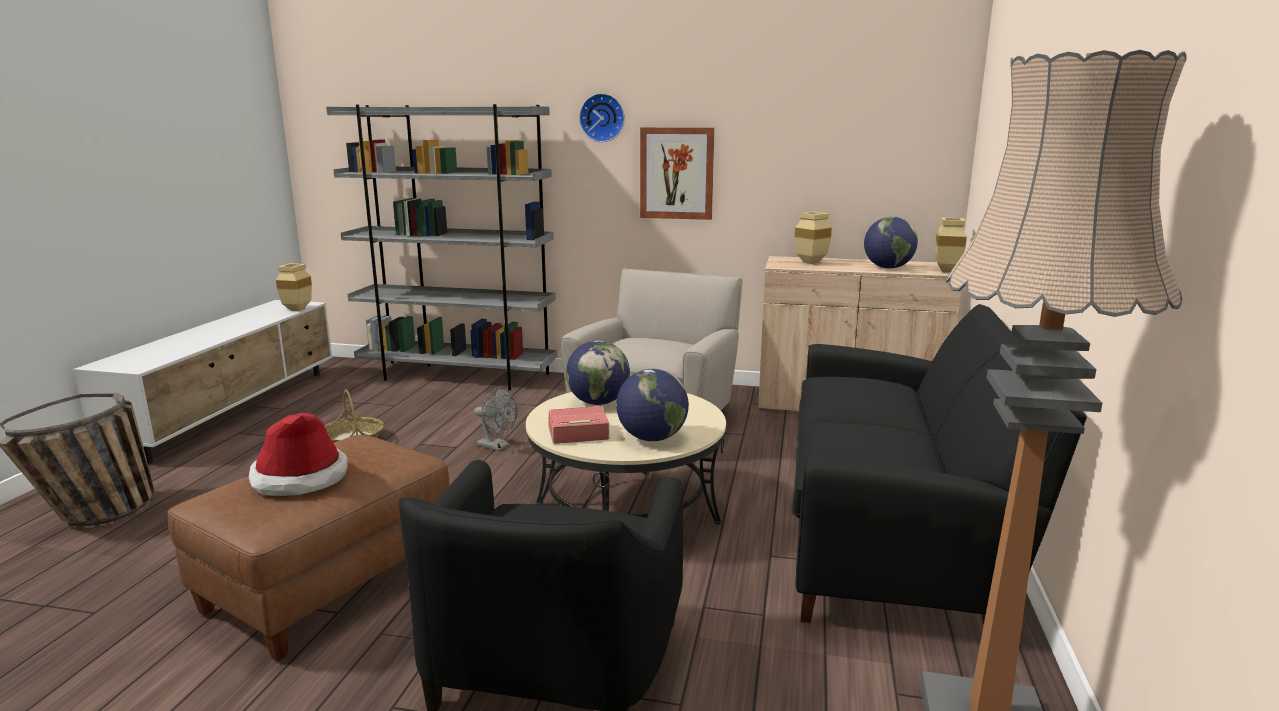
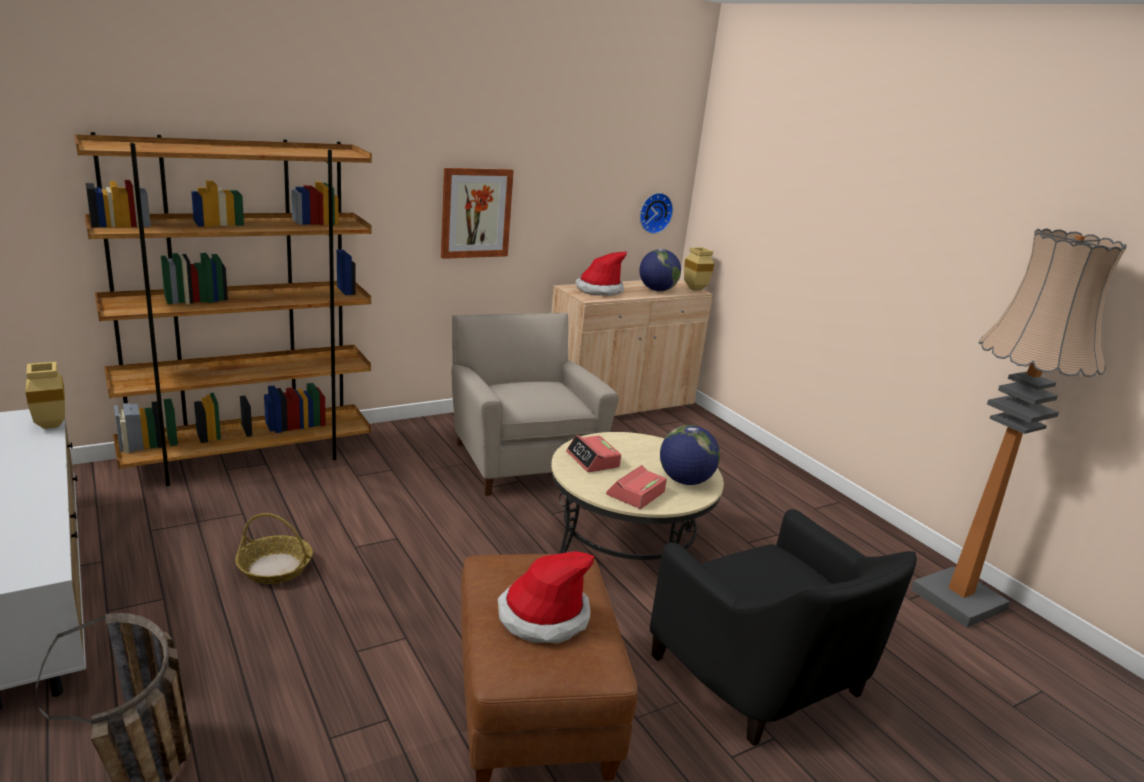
camera: 45 degrees left, 5 degrees up
grey bookcase [326,104,557,390] -> brown bookcase [74,132,372,486]
grey fan [474,387,517,451] -> none
globe [566,340,630,405] -> alarm clock [566,435,621,472]
wall clock [579,93,625,142] -> wall clock moved to [640,193,673,234]
black sofa [792,304,1087,625] -> none
beige vase [795,212,832,264] -> hat [575,251,627,296]

